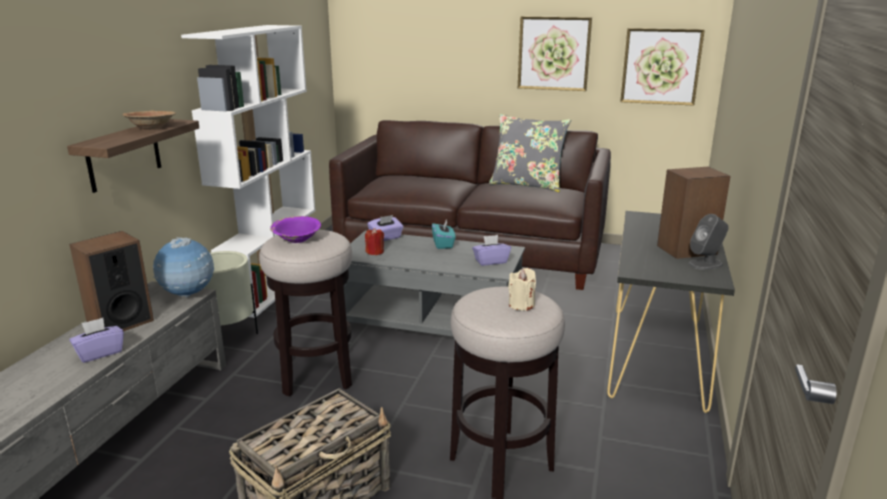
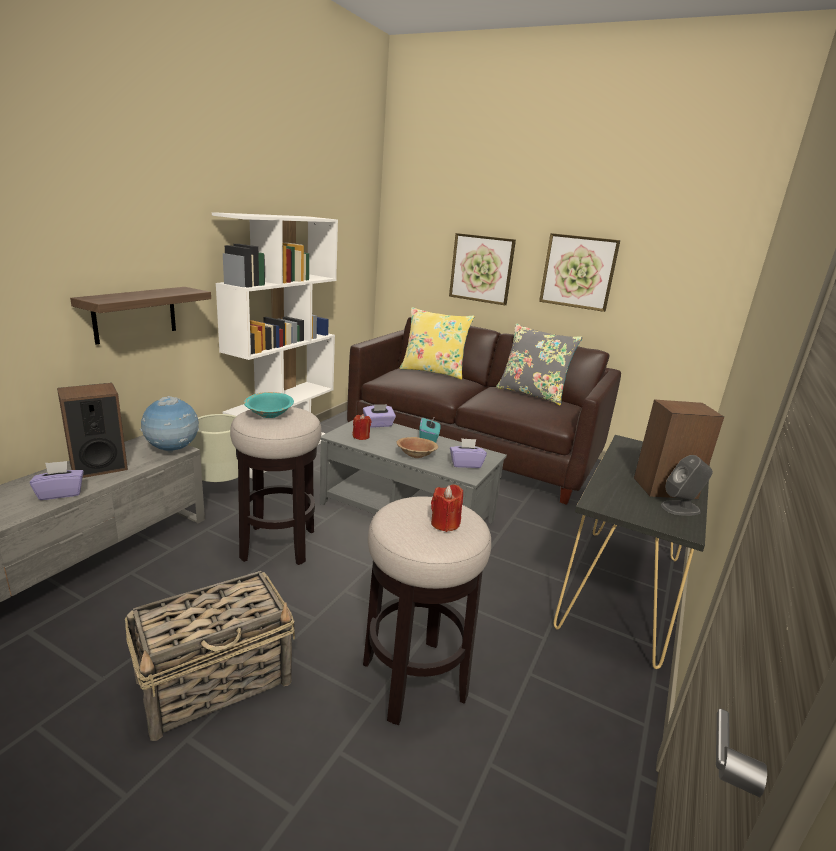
camera: 10 degrees right, 0 degrees up
brown bowl [123,111,176,130] -> brown bowl moved to [397,437,438,458]
purple bowl [270,216,321,243] -> turquoise bowl [244,392,294,418]
beige candle [508,268,536,311] -> red candle [431,484,463,532]
picture [620,28,705,106] -> picture moved to [449,233,516,305]
none -> yellow pillow [399,307,475,380]

